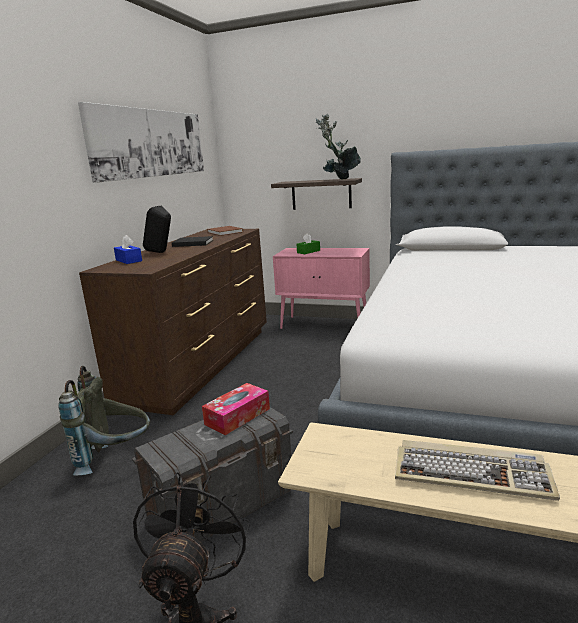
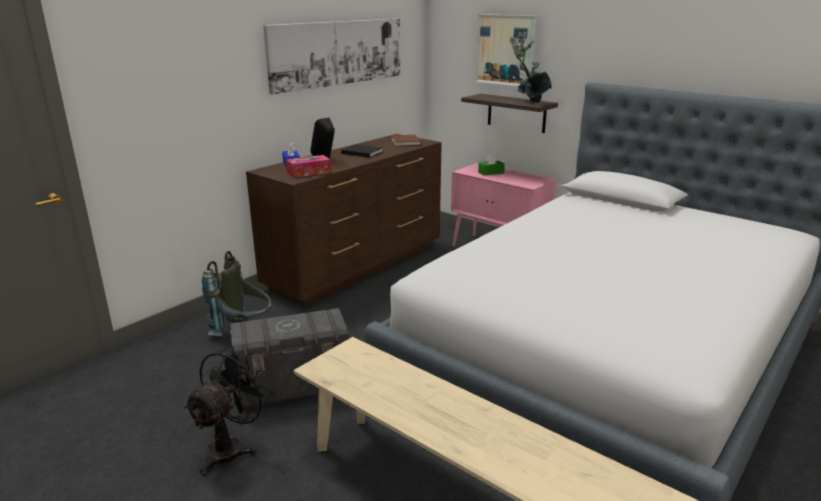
camera: 20 degrees right, 5 degrees up
tissue box [202,383,270,435] -> tissue box moved to [286,155,331,178]
keyboard [395,440,560,501] -> none
none -> picture [475,14,539,86]

